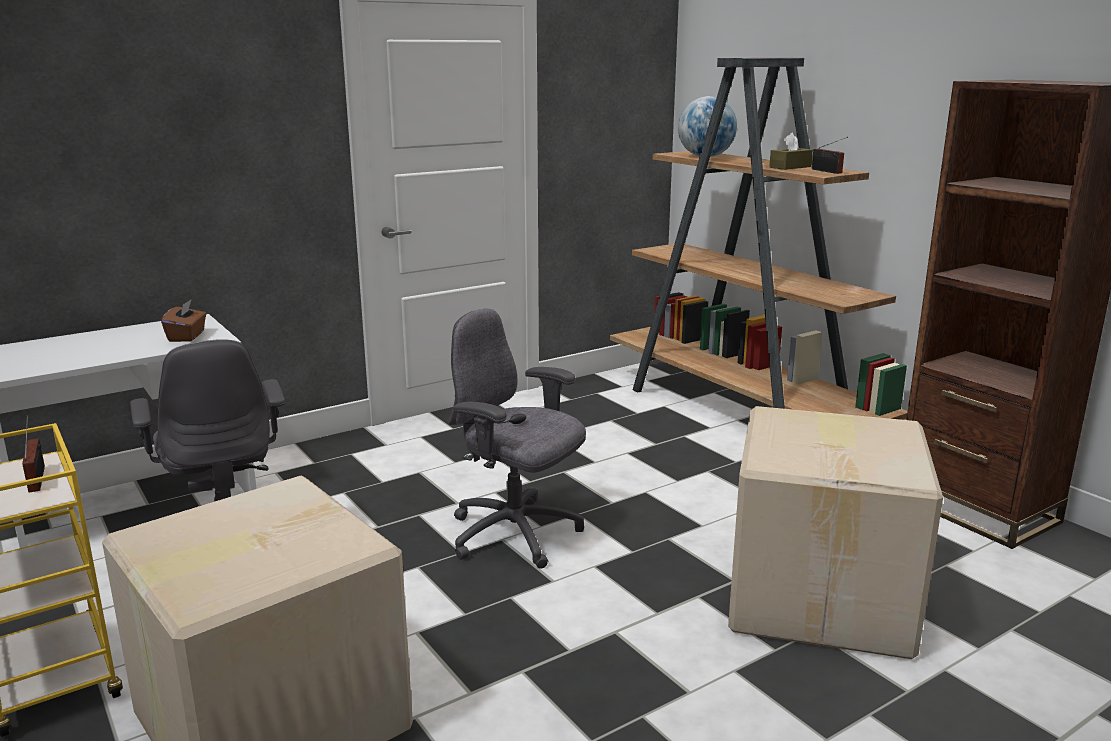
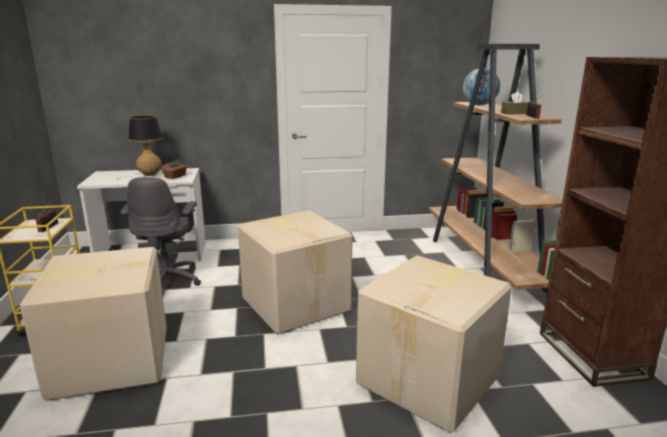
camera: 25 degrees right, 0 degrees up
grey office chair [449,309,586,569] -> cardboard box [238,211,352,334]
none -> table lamp [116,115,163,180]

